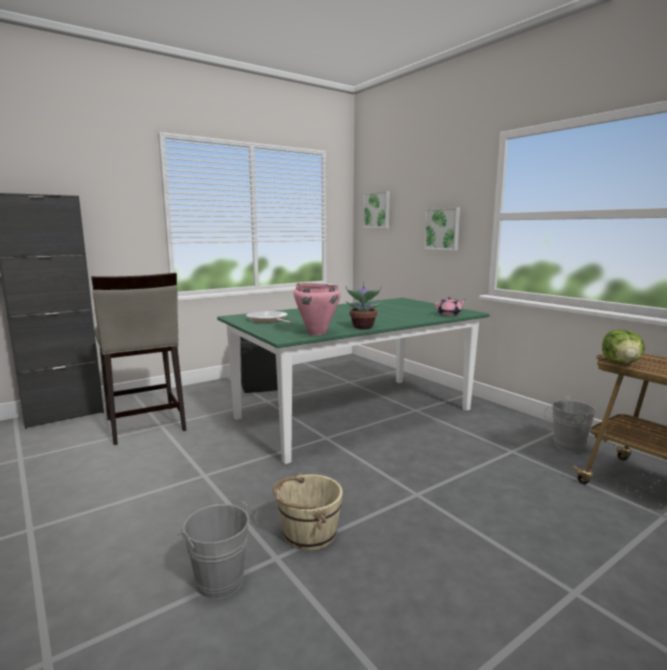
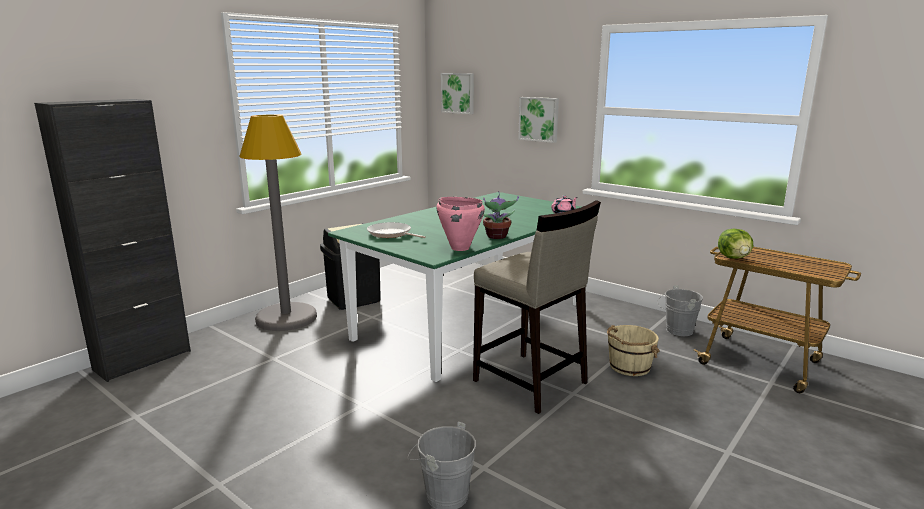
camera: 15 degrees left, 5 degrees up
beige stool [91,273,187,445] -> beige stool moved to [473,200,601,414]
beige bucket [273,473,343,550] -> beige bucket moved to [607,325,660,376]
none -> grey floor lamp [239,114,317,331]

